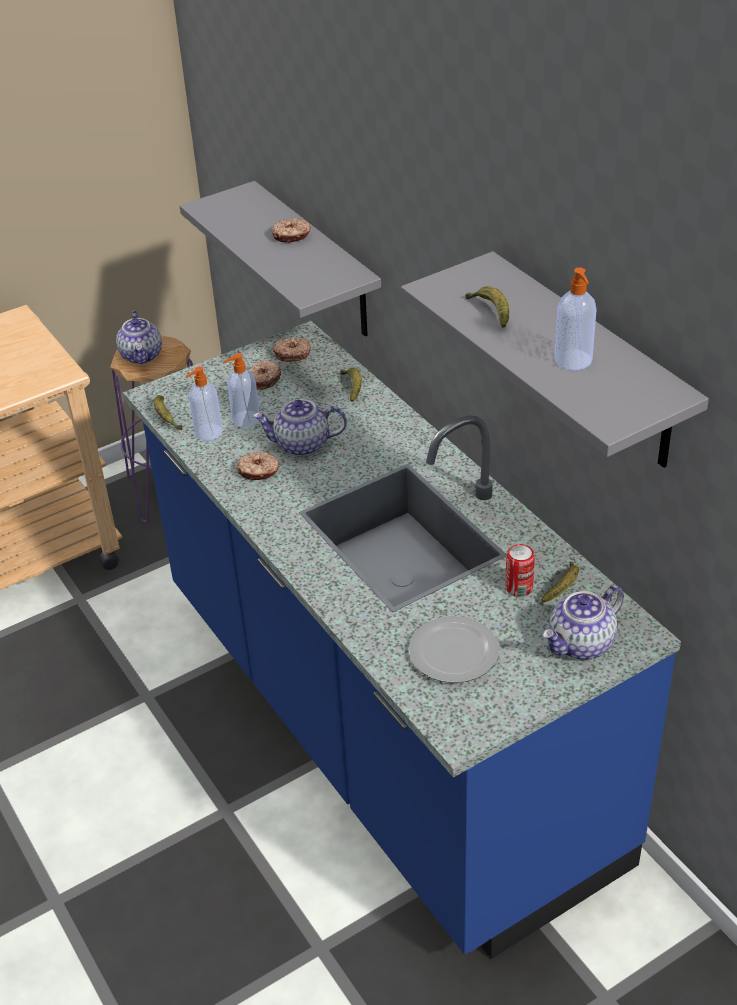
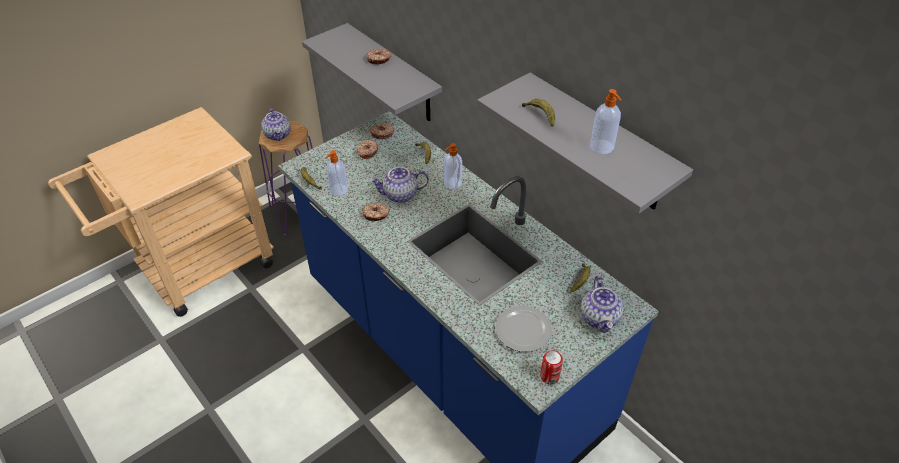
camera: 10 degrees left, 5 degrees up
soap dispenser [223,353,259,427] -> soap dispenser moved to [444,143,462,189]
can [505,544,535,597] -> can moved to [540,350,563,385]
teapot [542,585,624,660] -> teapot turned 45 degrees counterclockwise [581,276,623,333]

